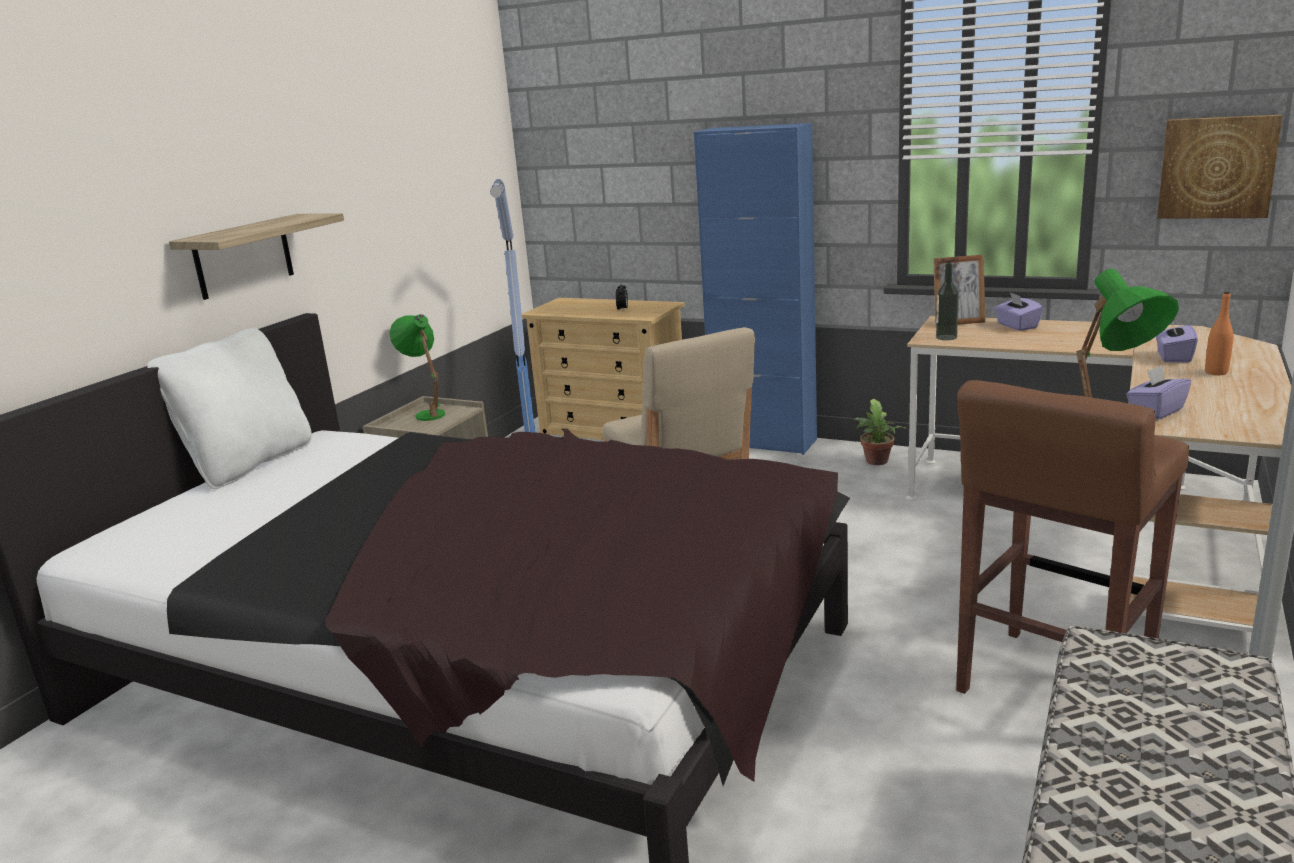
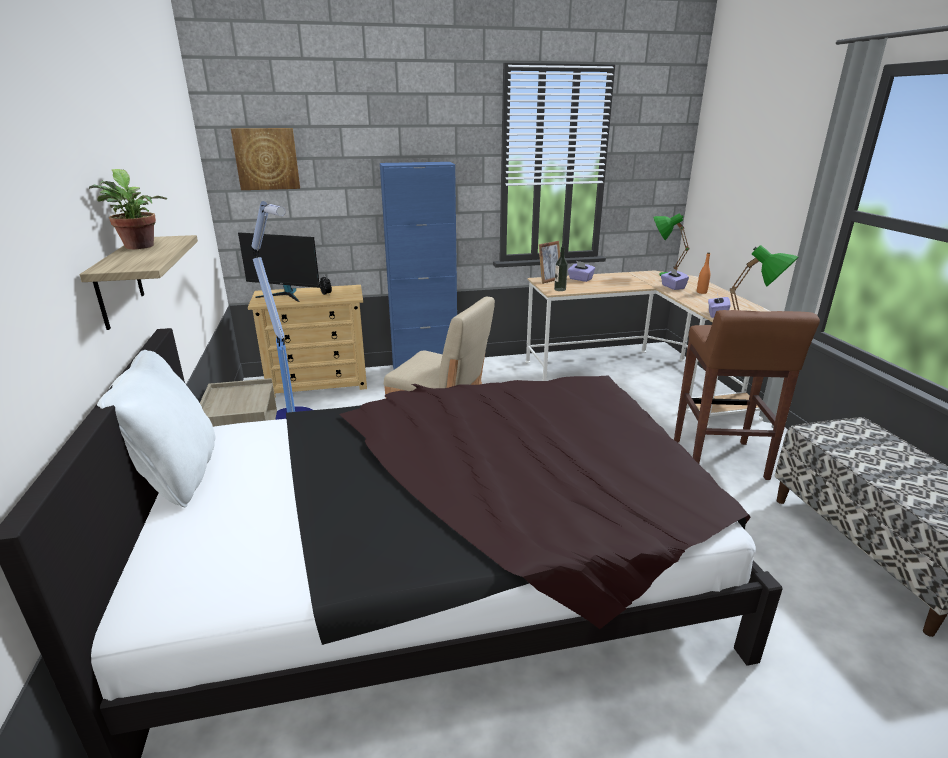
camera: 40 degrees left, 5 degrees up
green table lamp [389,314,445,421] -> green table lamp moved to [654,213,689,276]
potted plant [854,399,907,465] -> potted plant moved to [89,169,167,249]
picture [1157,115,1282,219] -> picture moved to [231,128,300,190]
none -> monitor [238,232,320,302]

